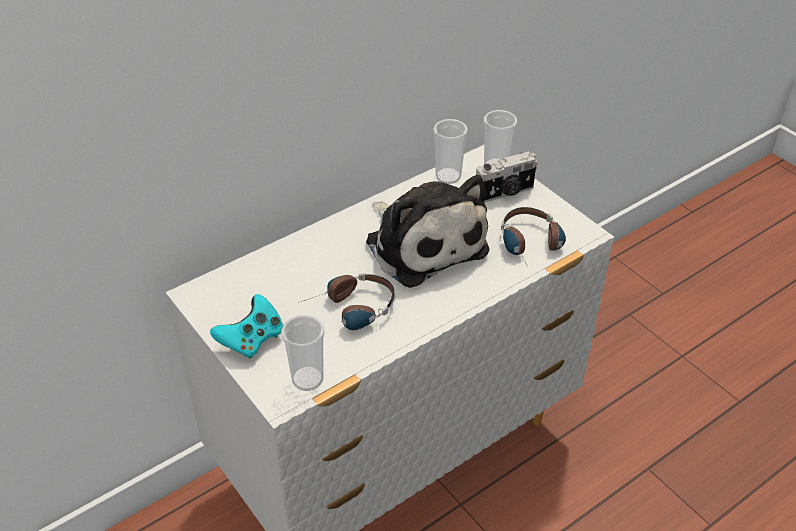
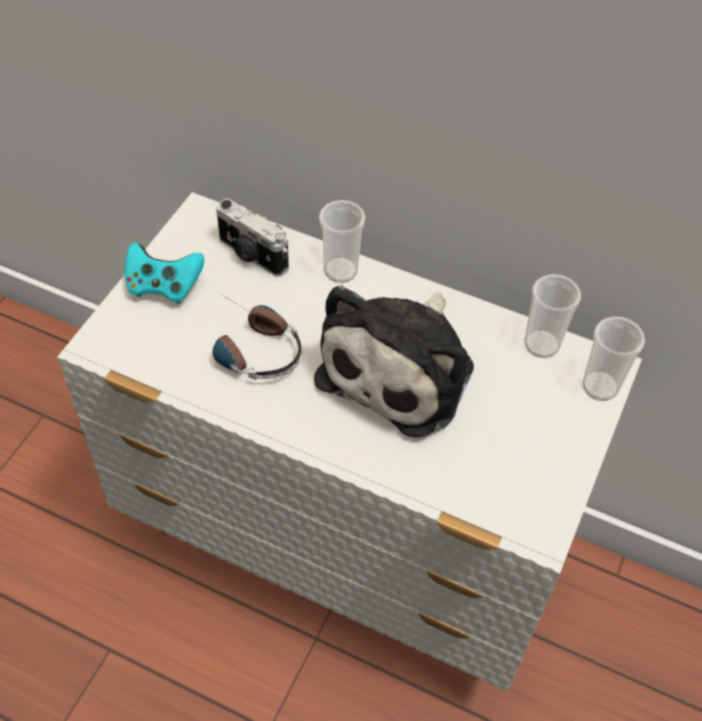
camera: 60 degrees right, 10 degrees up
cup [281,315,324,391] -> cup moved to [319,200,366,283]
camera [476,151,537,203] -> camera moved to [216,198,289,276]
headphones [501,207,566,267] -> none

